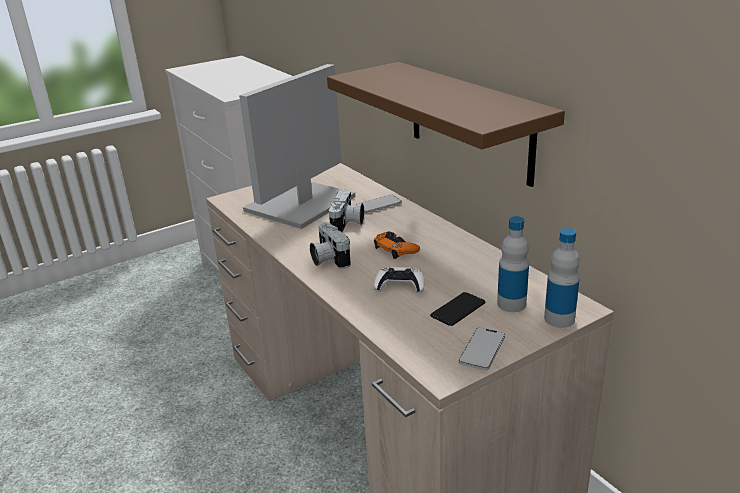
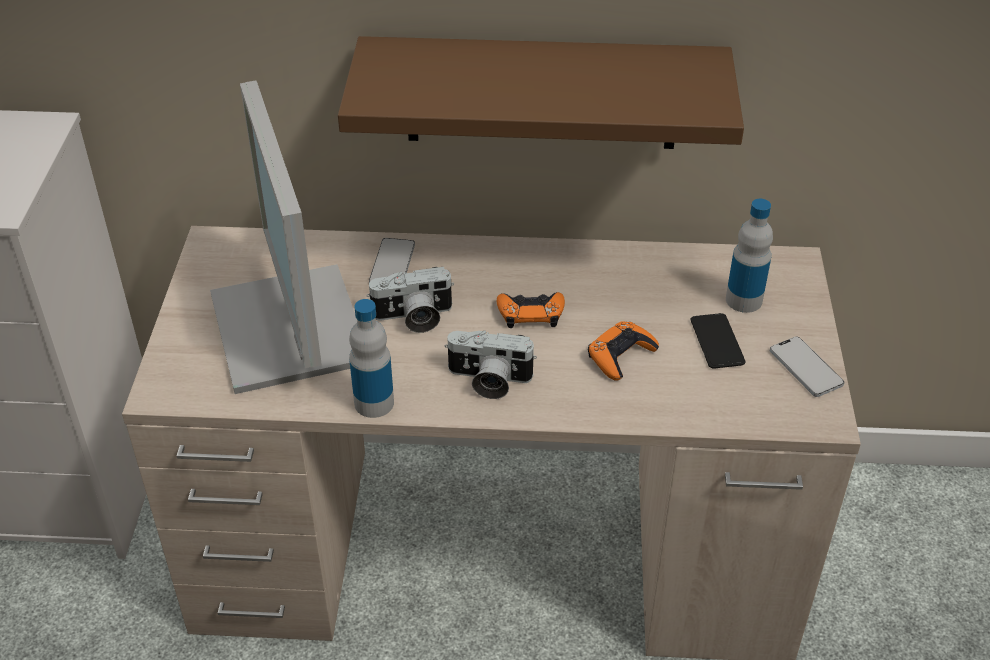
camera: 55 degrees left, 15 degrees up
camera [329,190,364,232] -> camera turned 120 degrees clockwise [366,267,454,333]
white game controller [374,267,425,293] -> orange game controller [588,321,659,381]
bottle [544,228,580,328] -> bottle moved to [349,299,394,418]

